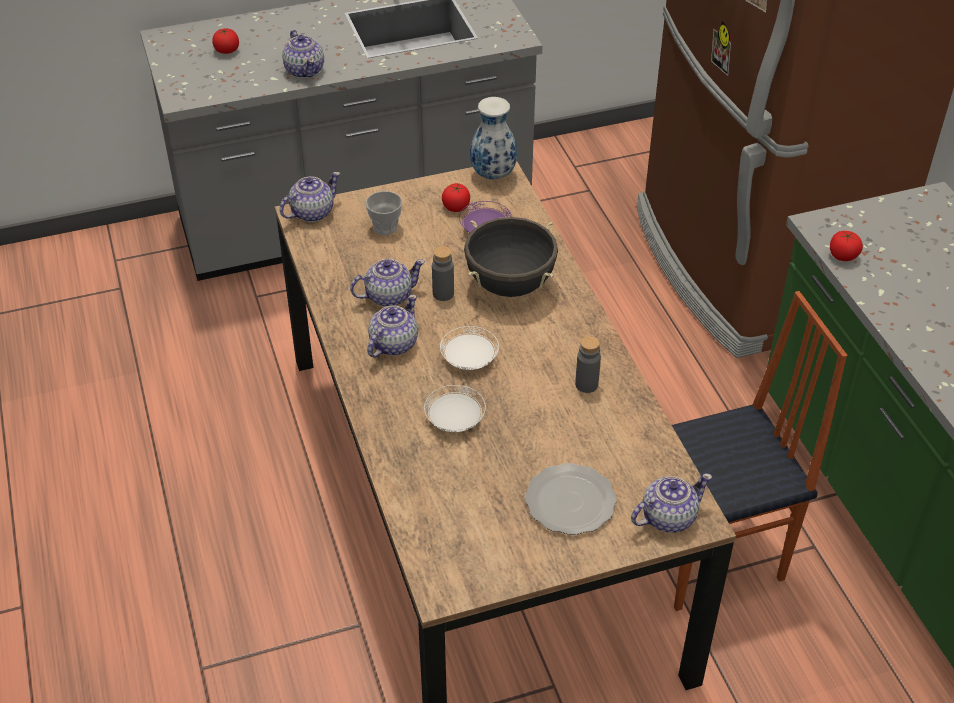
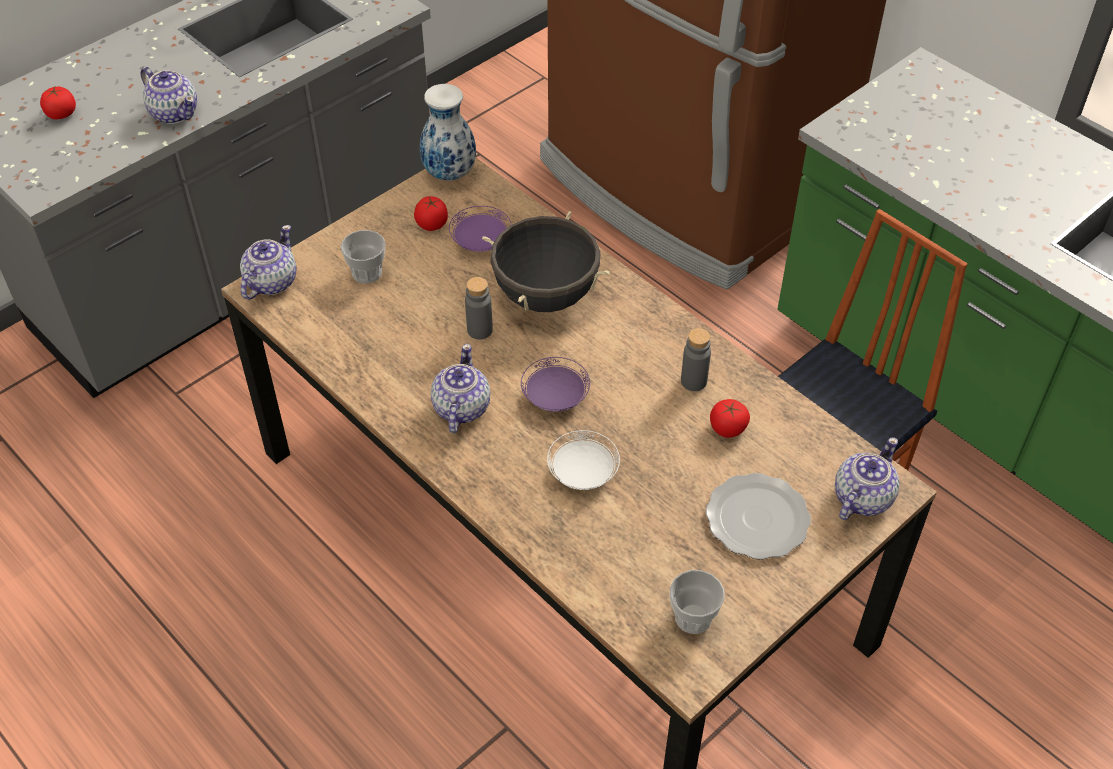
camera: 25 degrees left, 5 degrees up
teapot [350,259,425,307] -> none
white plate [440,326,499,370] -> purple plate [521,357,590,412]
tomato [830,231,863,261] -> tomato moved to [710,399,750,438]
none -> cup [670,570,724,634]

